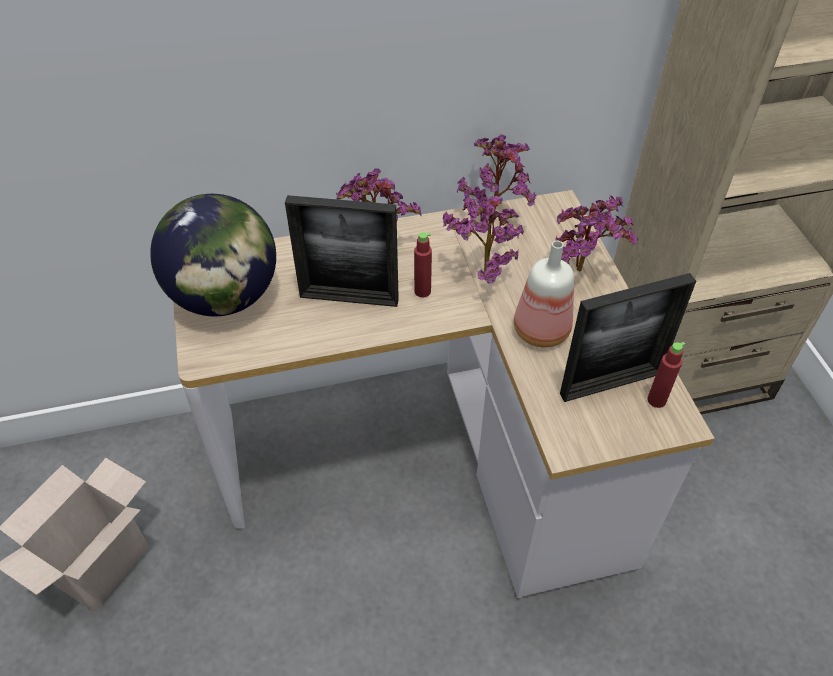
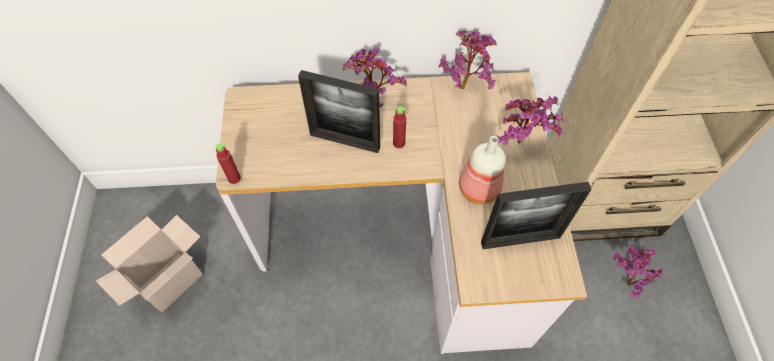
camera: 10 degrees right, 10 degrees up
globe [150,194,276,316] -> none
potted plant [443,194,524,284] -> potted plant moved to [613,245,663,298]
red bottle [647,342,685,408] -> red bottle moved to [216,143,241,184]

